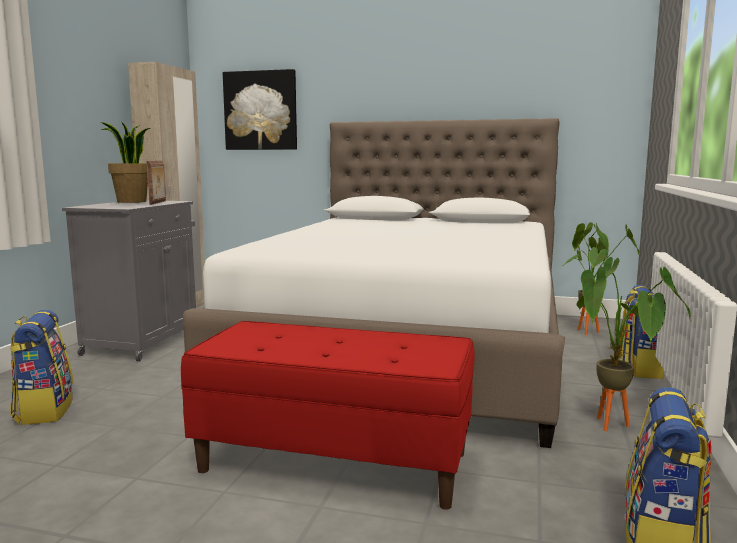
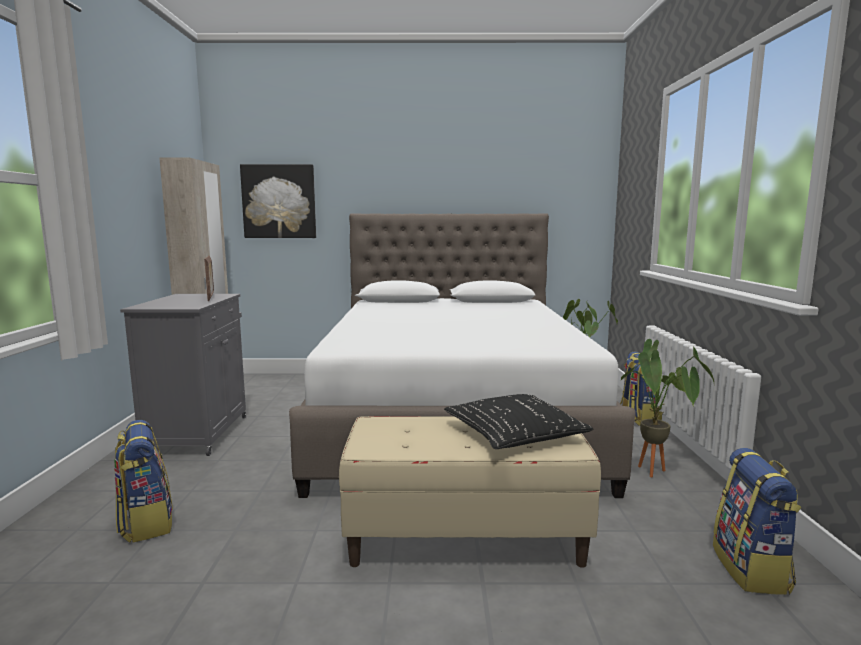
camera: 15 degrees left, 0 degrees up
potted plant [101,121,150,203] -> none
red bench [181,321,475,510] -> beige bench [339,416,601,568]
none -> black pillow [444,394,594,449]

